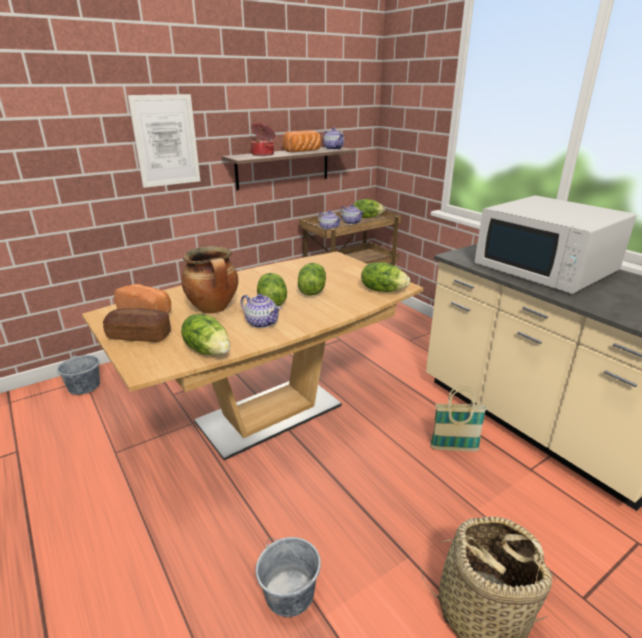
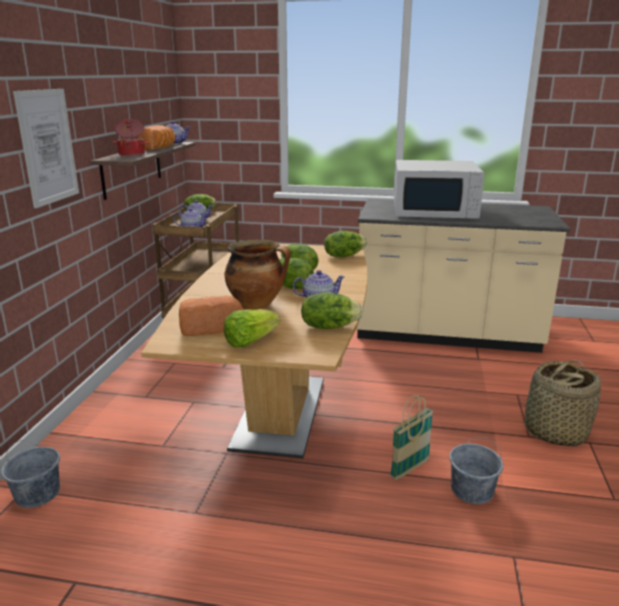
camera: 45 degrees left, 5 degrees down
bread [103,308,171,342] -> lettuce [224,309,280,348]
basket [430,386,487,452] -> basket moved to [390,395,433,480]

